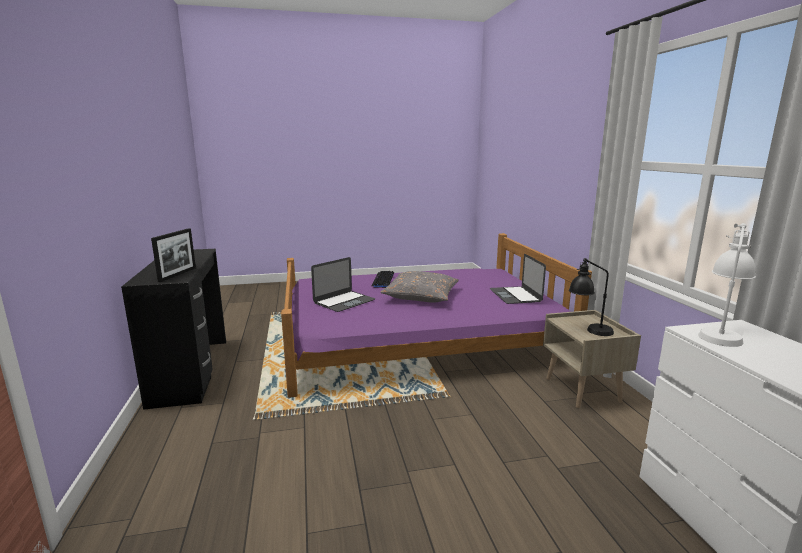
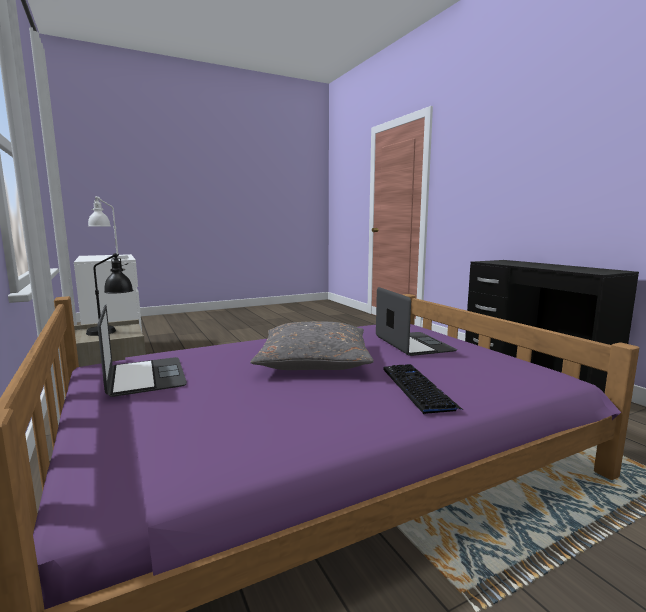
camera: 165 degrees right, 5 degrees down
picture frame [151,228,196,282] -> none
laptop [311,257,375,312] -> laptop turned 135 degrees clockwise [376,287,457,356]

